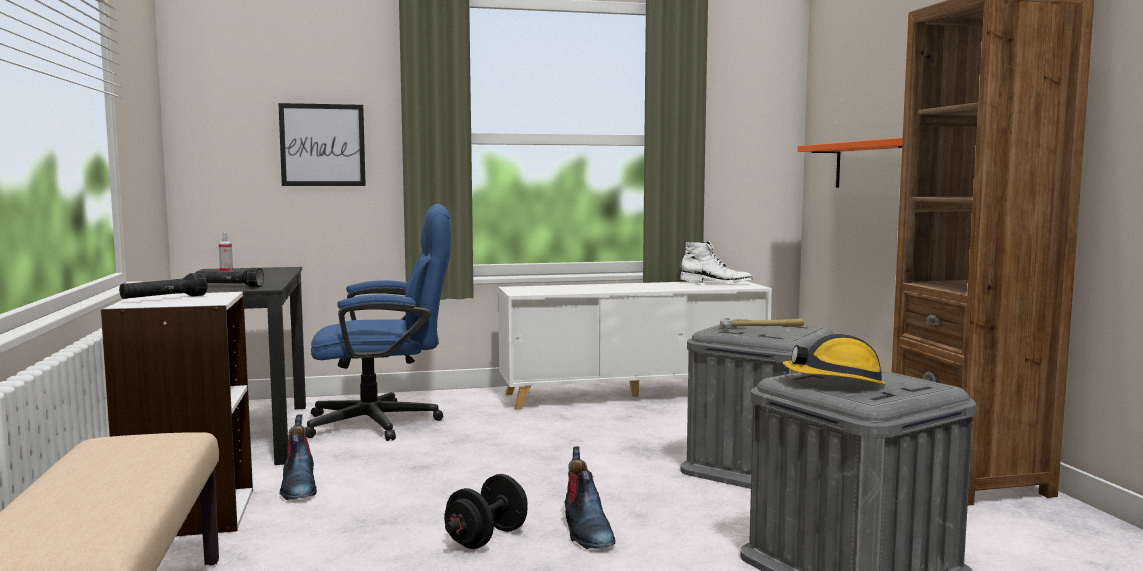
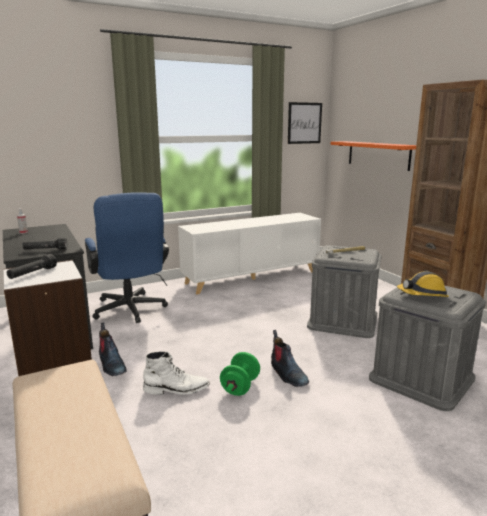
camera: 15 degrees left, 10 degrees up
picture [278,103,366,186] -> picture moved to [288,102,322,144]
blue office chair [305,204,451,441] -> blue office chair turned 90 degrees clockwise [85,192,169,323]
black dumbbell [444,474,528,549] -> green dumbbell [220,352,260,396]
white boot [680,241,753,283] -> white boot moved to [143,351,210,395]

